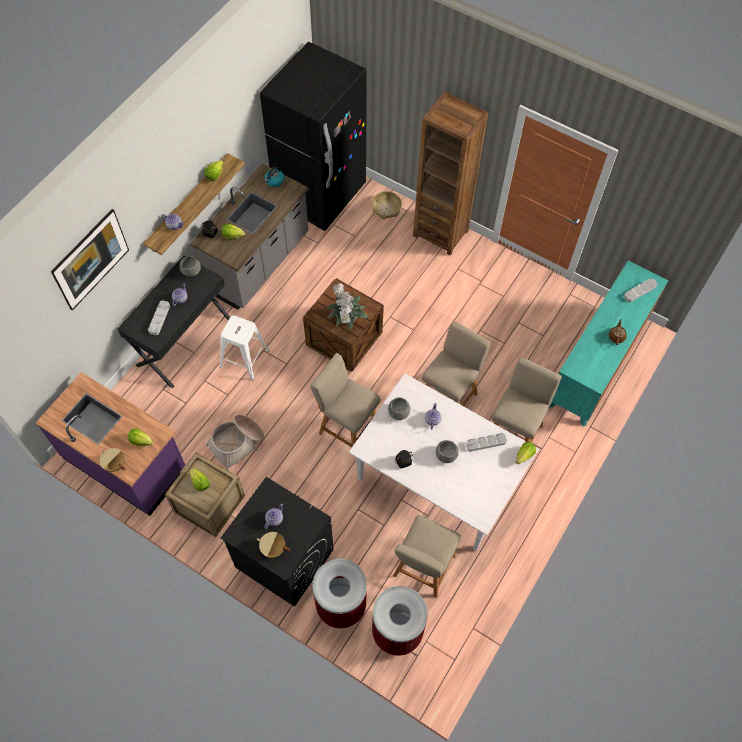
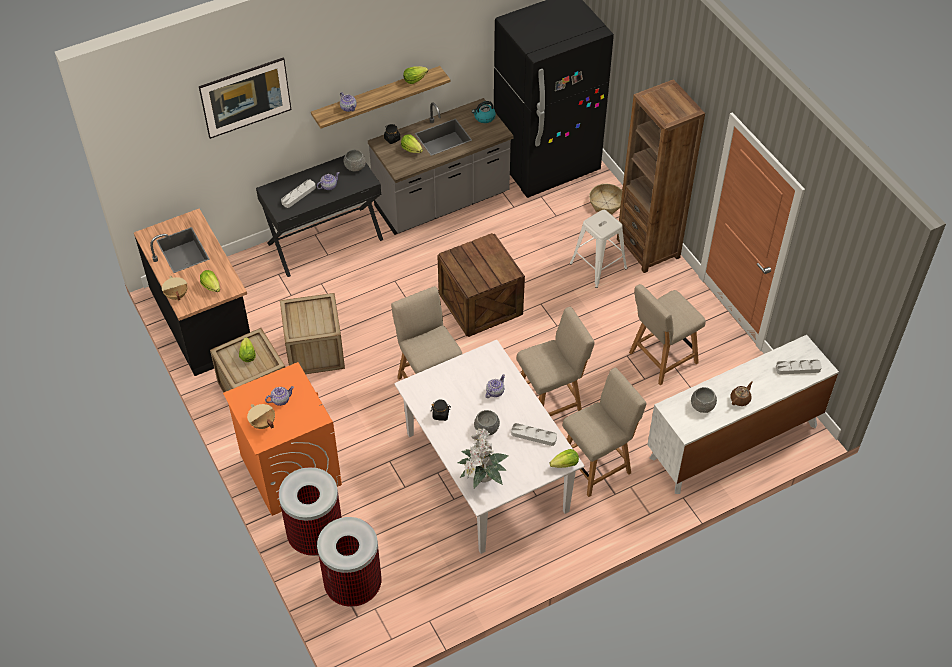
camera: 30 degrees right, 10 degrees down
purple counter [36,372,185,516] -> black counter [134,209,250,376]
basket [206,415,265,471] -> crate [280,293,345,374]
white stool [219,315,270,381] -> white stool moved to [569,210,627,288]
black washing machine [221,477,334,607] -> orange washing machine [223,362,342,516]
potted plant [326,283,368,330] -> potted plant moved to [458,428,509,488]
grey bowl [388,398,410,420] -> grey bowl moved to [691,387,717,413]
beige chair [393,515,461,598] -> beige chair moved to [629,284,706,385]
turquoise dresser [549,261,669,426] -> white dresser [647,335,839,494]

